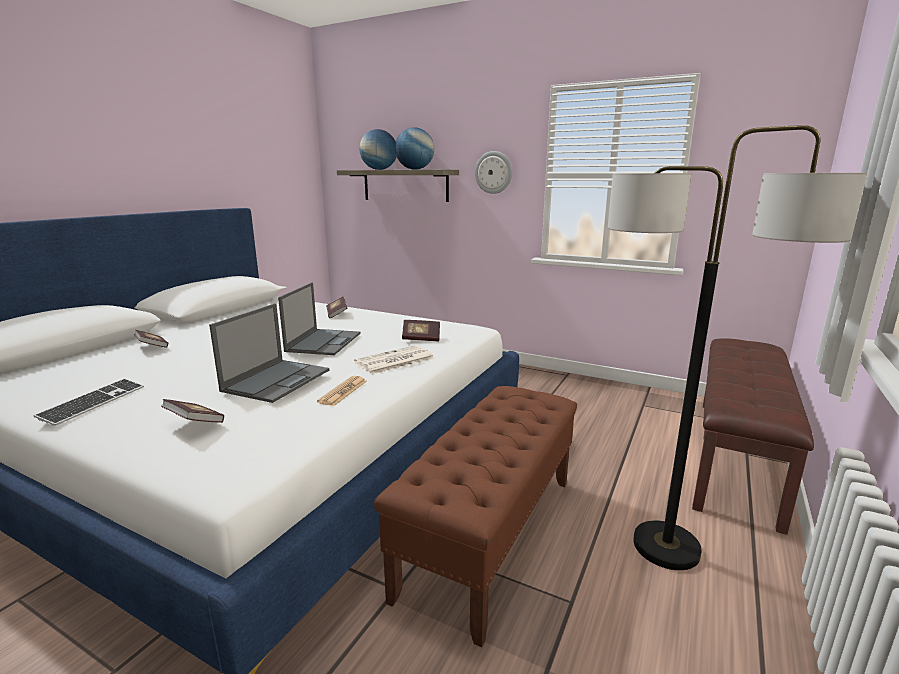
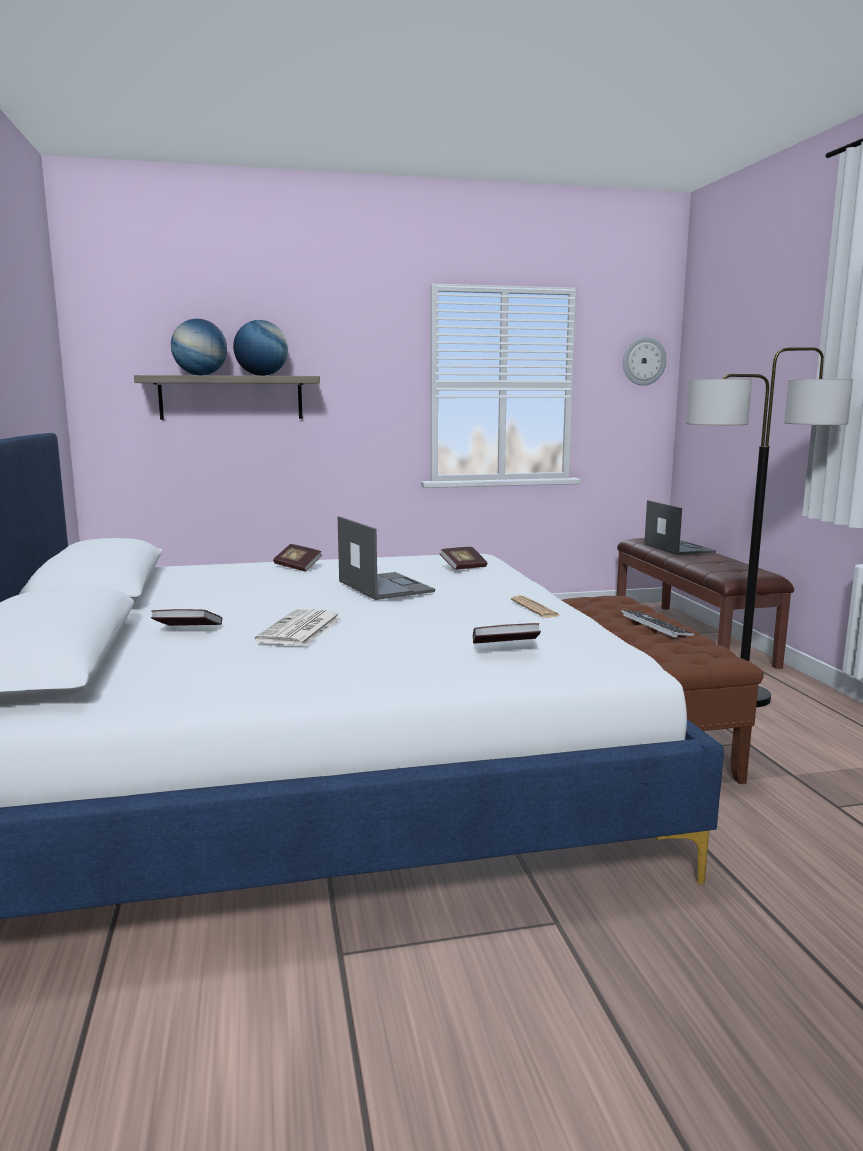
camera: 40 degrees left, 5 degrees down
keyboard [34,379,144,426] -> keyboard moved to [621,610,695,637]
laptop [209,303,329,403] -> laptop moved to [644,500,716,555]
newspaper [354,345,435,374] -> newspaper moved to [255,609,342,646]
wall clock [475,151,512,194] -> wall clock moved to [623,337,667,386]

